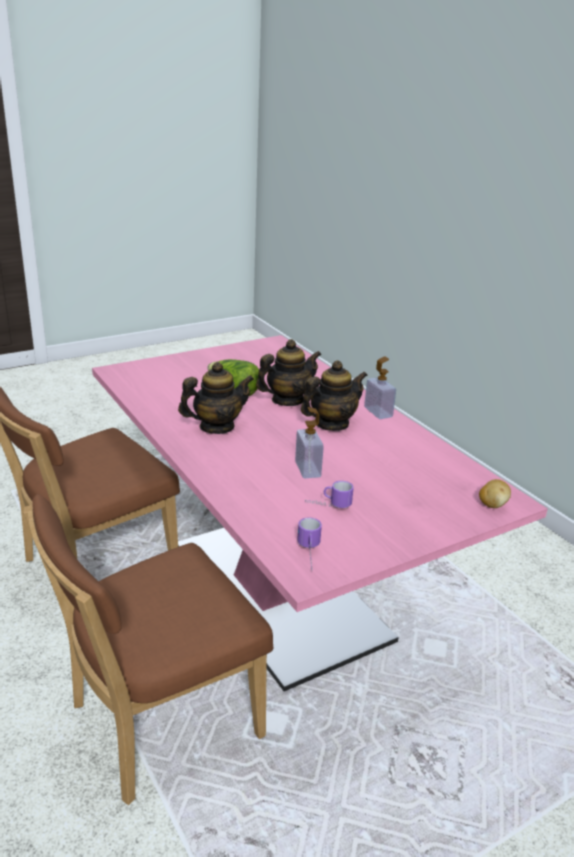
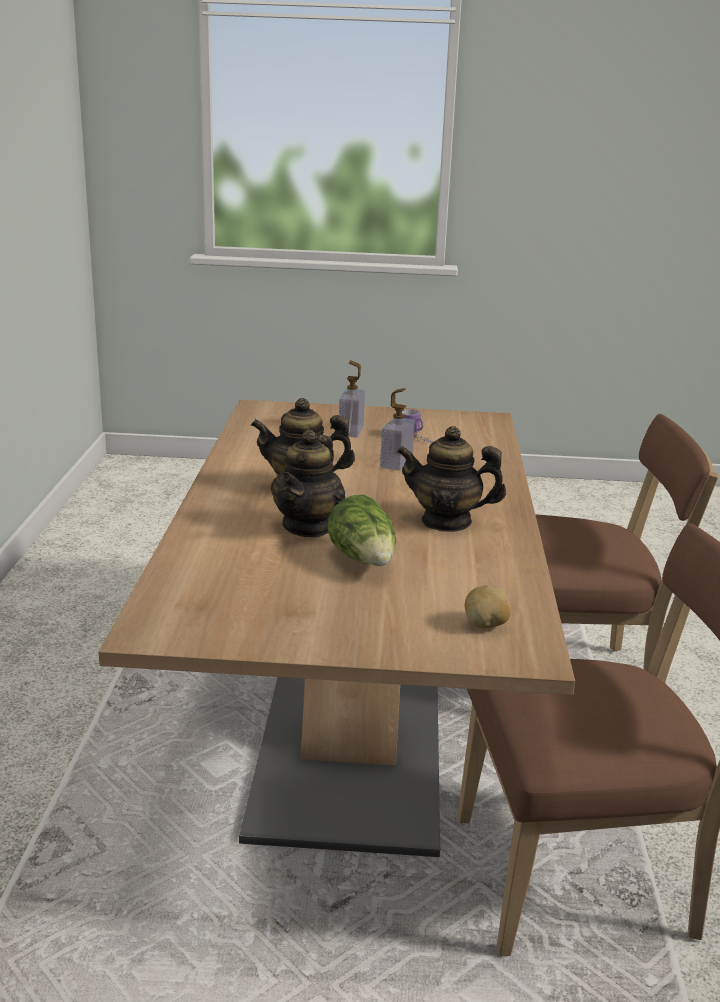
camera: 145 degrees left, 5 degrees down
pink dining table [92,335,548,691] -> brown dining table [98,400,575,857]
teapot [256,339,322,406] -> teapot turned 75 degrees counterclockwise [271,429,346,537]
mug [297,517,322,569] -> none
soap dispenser [364,357,396,419] -> soap dispenser moved to [339,360,365,437]
potato [479,479,511,508] -> potato moved to [465,585,510,629]

